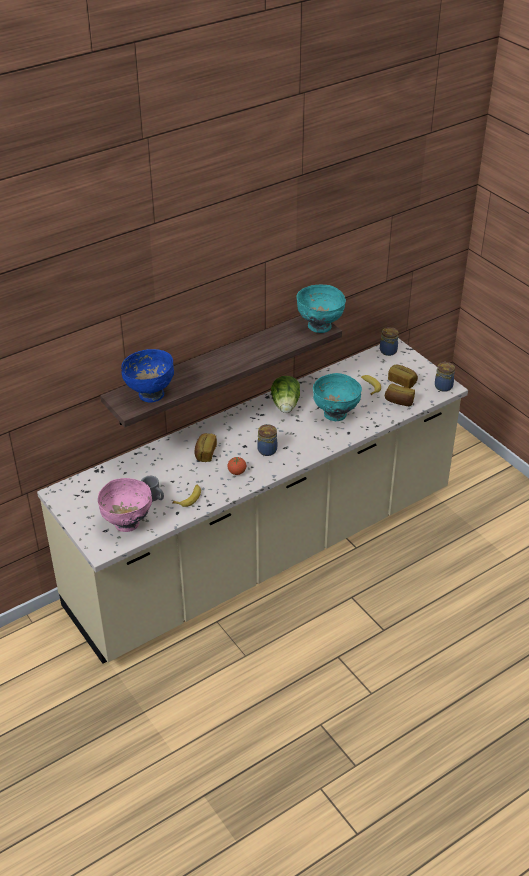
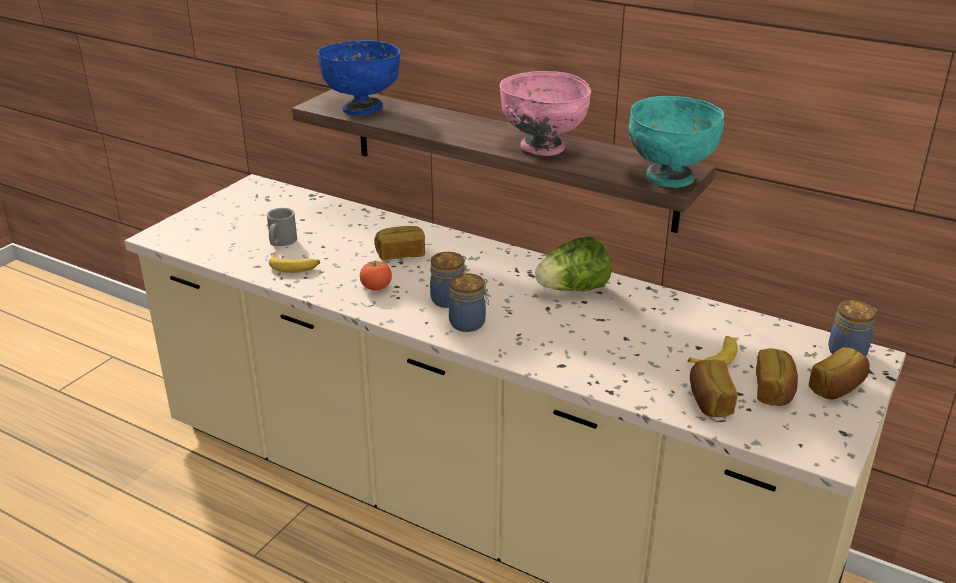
camera: 65 degrees right, 10 degrees down
pink bowl [98,478,152,532] -> pink bowl moved to [499,71,591,156]
turquoise bowl [313,373,362,421] -> none
jar [435,362,455,392] -> jar moved to [449,273,489,332]
none -> bread [808,347,870,400]

